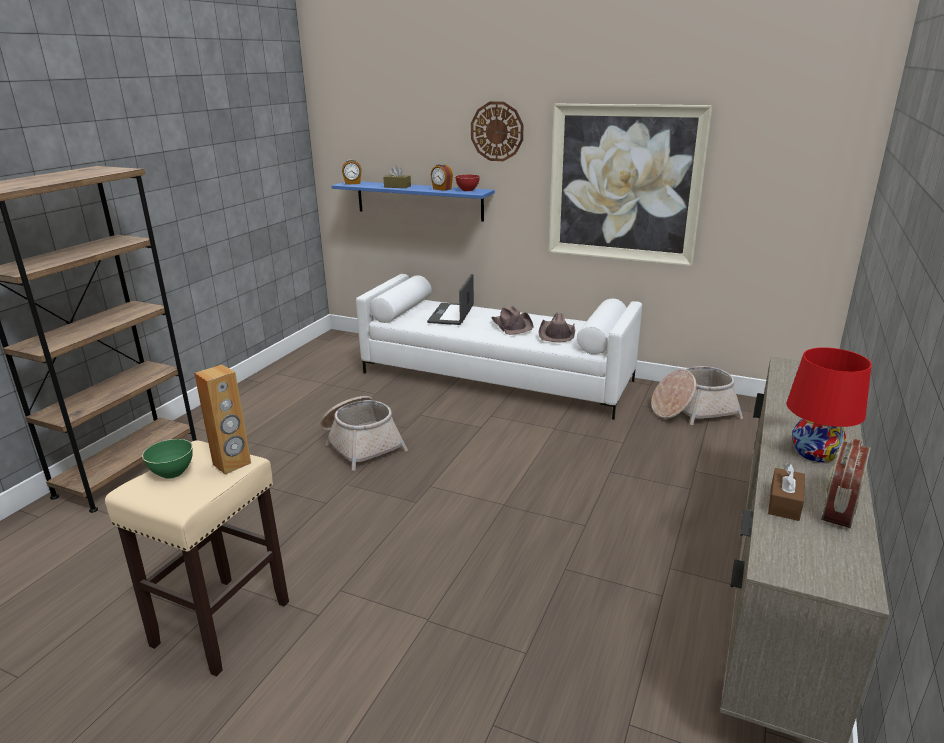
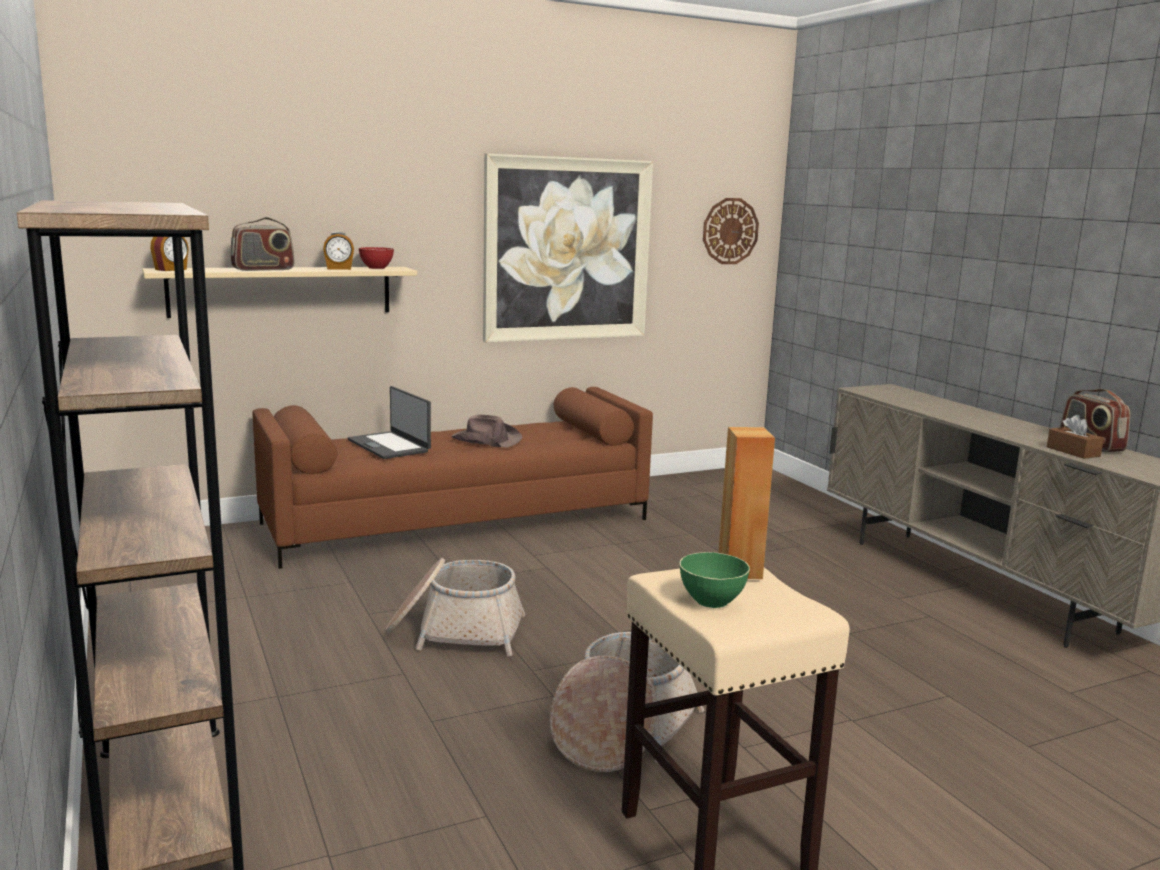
camera: 50 degrees left, 10 degrees down
blue shelf [331,181,495,222] -> beige shelf [142,267,417,318]
white sofa [356,274,642,420] -> brown sofa [252,387,653,569]
brown tissue box [383,166,411,188] -> radio [231,217,294,271]
wall clock [471,102,523,161] -> wall clock moved to [703,198,759,264]
brown hat [539,313,575,343] -> none
basket [651,366,743,425] -> basket moved to [550,632,704,772]
red table lamp [787,347,872,462] -> none

